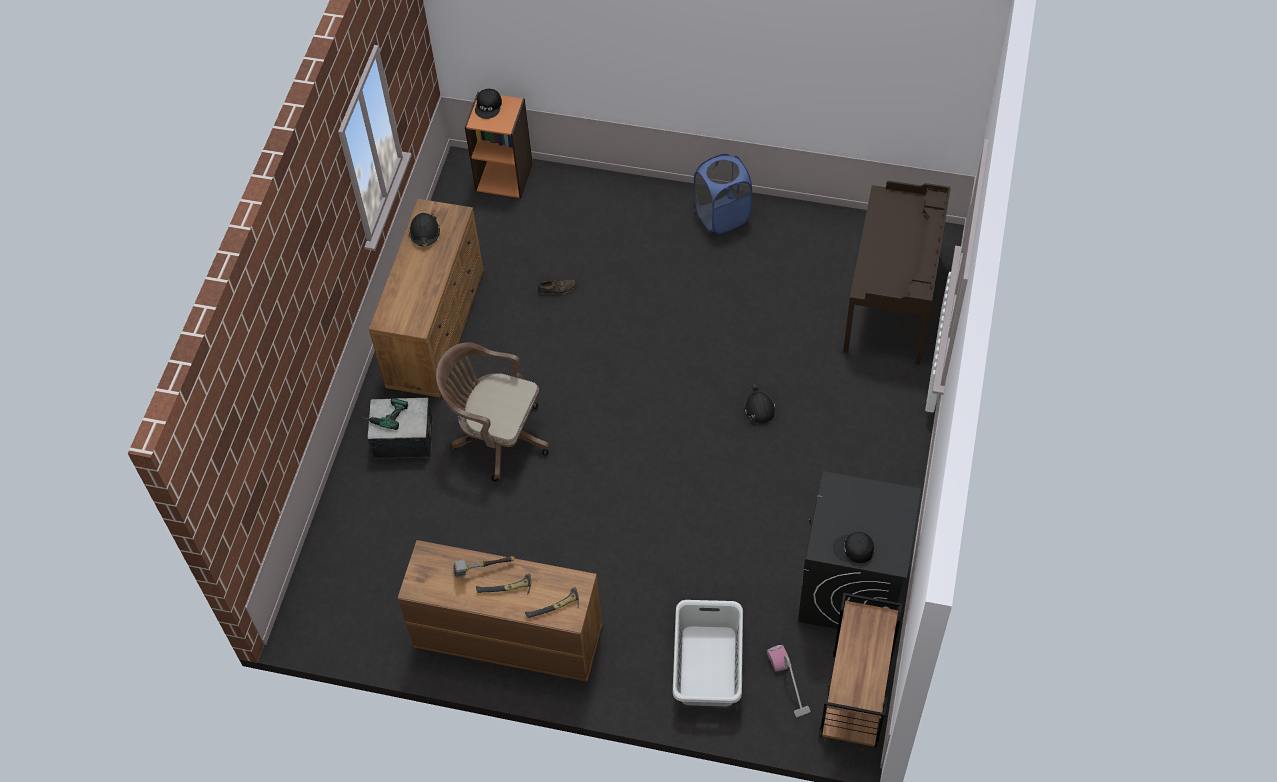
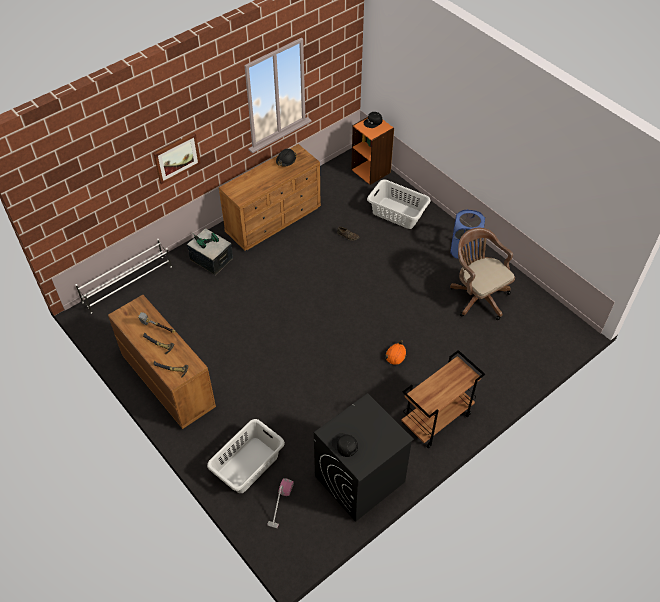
camera: 35 degrees right, 5 degrees down
brown office chair [436,342,549,482] -> brown office chair moved to [450,228,515,320]
black hard hat [744,385,776,424] -> orange hard hat [385,340,407,365]
brown cart [819,593,903,748] -> brown cart moved to [401,350,485,448]
brown desk [843,181,951,365] -> none
none -> white shoe rack [76,239,172,314]
none -> picture [154,133,201,184]
none -> grey laundry basket [367,179,431,229]

